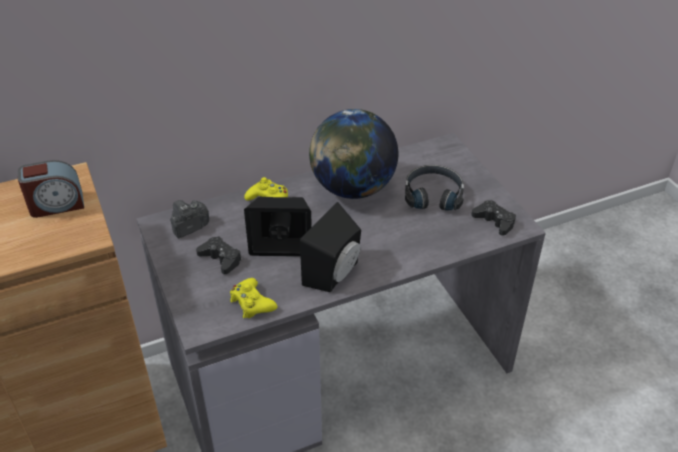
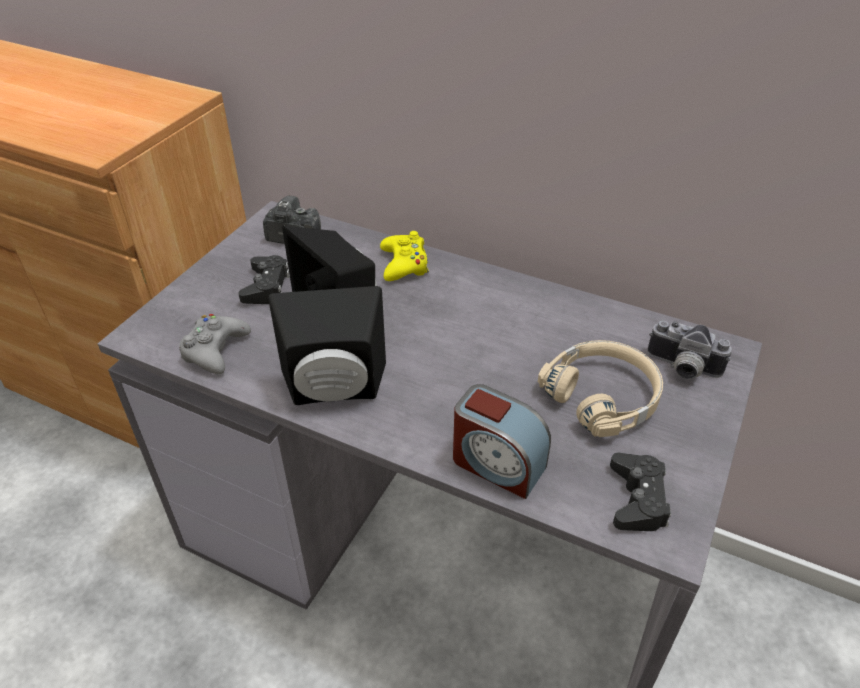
camera: 50 degrees right, 0 degrees up
alarm clock [18,160,84,218] -> alarm clock moved to [453,384,551,499]
yellow game controller [230,278,277,318] -> grey game controller [179,314,251,374]
globe [309,109,398,199] -> none
black headphones [405,165,464,210] -> beige headphones [538,340,663,437]
none -> camera [647,320,732,380]

